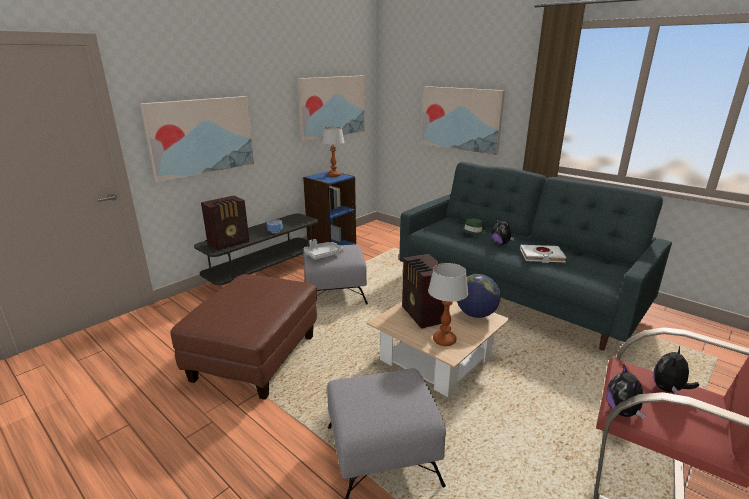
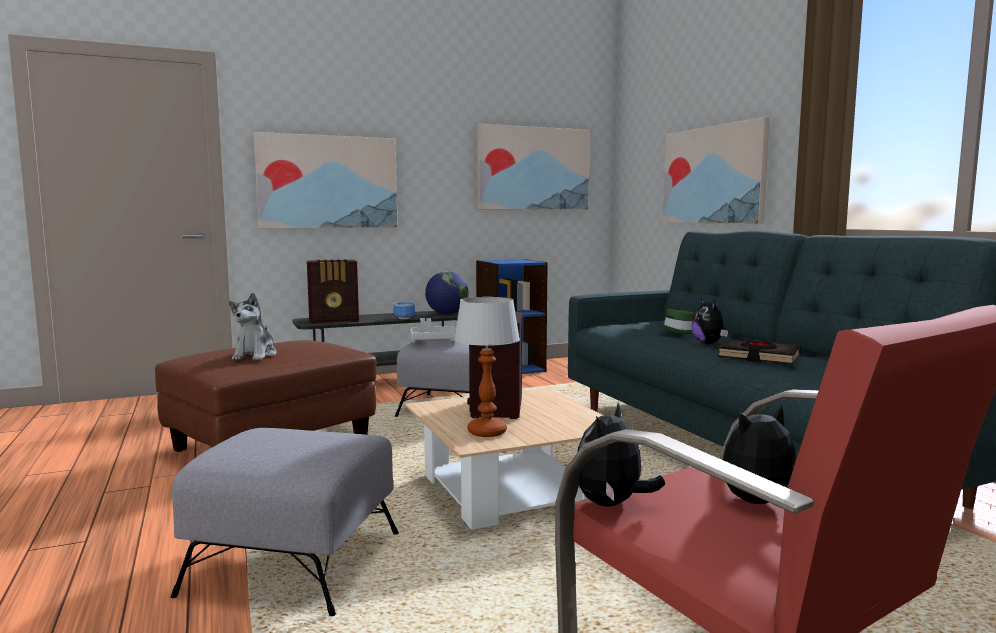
camera: 25 degrees right, 15 degrees down
table lamp [321,127,344,177] -> none
globe [457,274,501,318] -> globe moved to [425,271,469,315]
white book [520,245,567,263] -> black book [717,339,801,364]
none -> plush toy [229,293,277,360]

